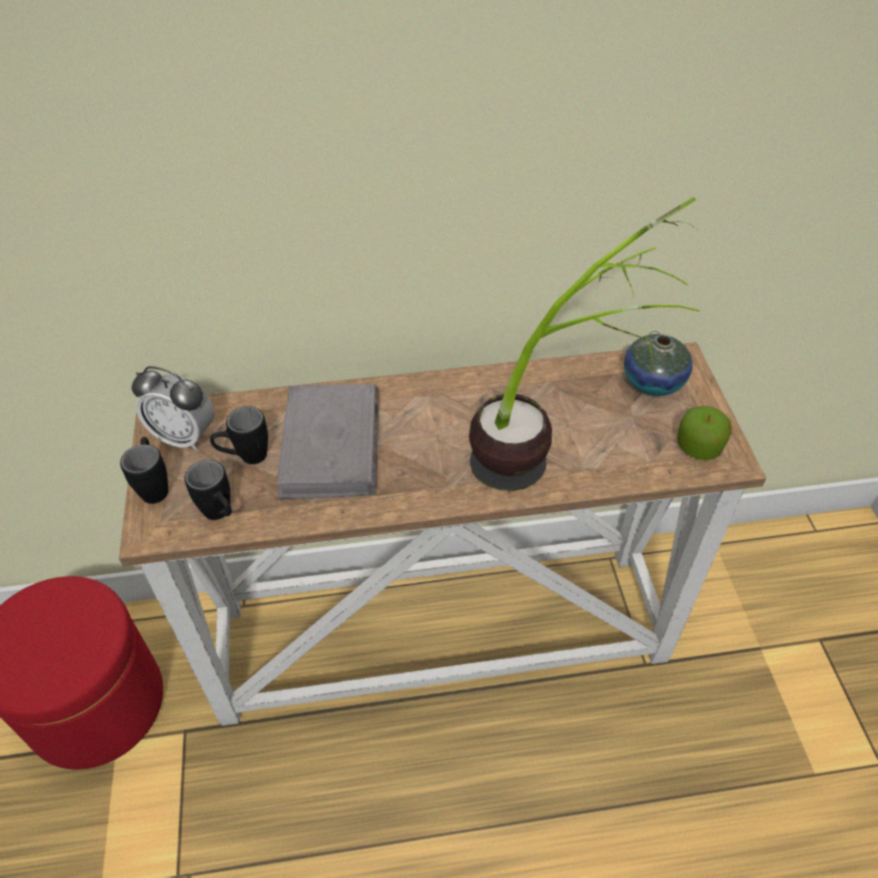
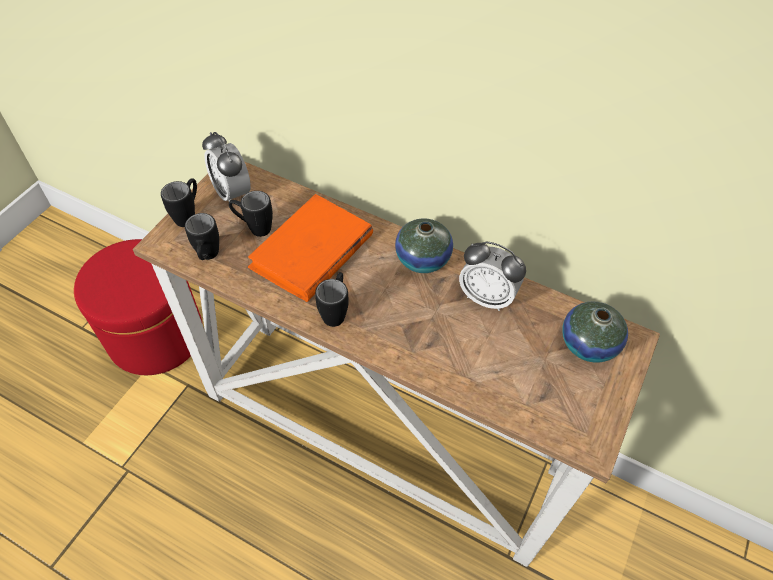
camera: 35 degrees right, 5 degrees up
grey book [277,384,379,499] -> orange book [248,194,373,302]
potted plant [469,197,700,491] -> none
apple [677,406,732,460] -> none
none -> black mug [315,272,349,327]
none -> vase [395,218,453,273]
none -> alarm clock [459,241,526,311]

